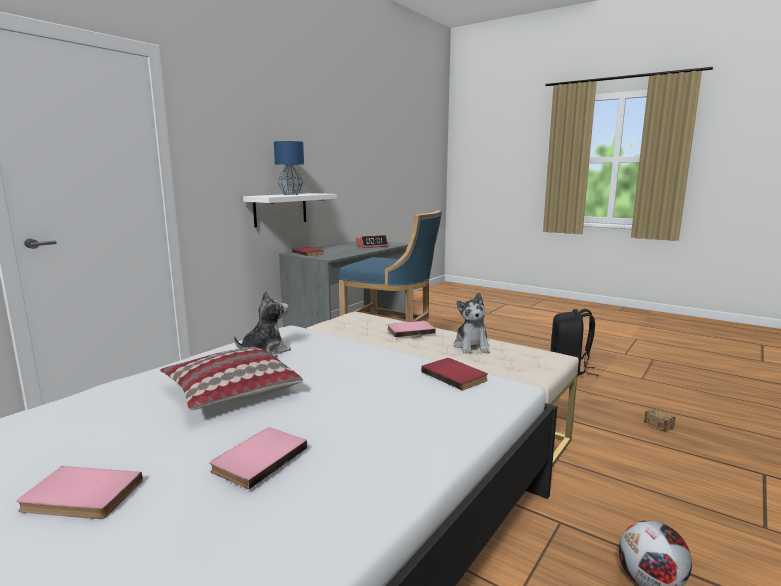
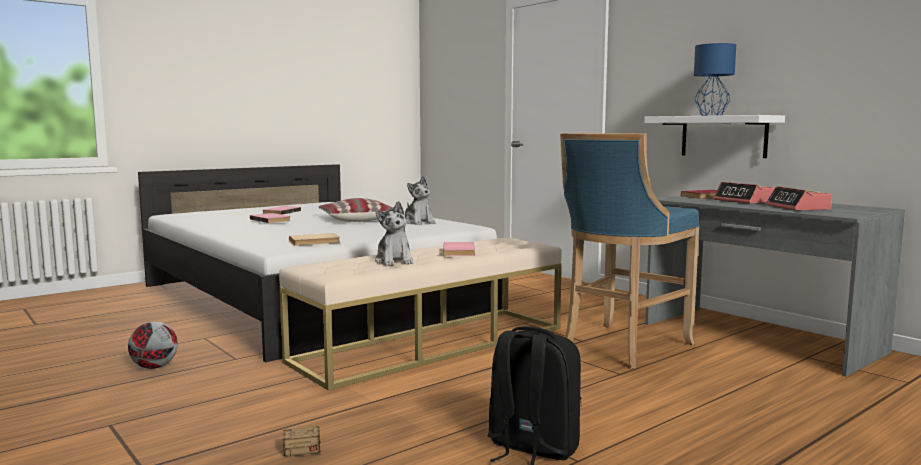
camera: 105 degrees right, 5 degrees down
red book [421,358,488,390] -> beige book [289,233,340,246]
plush toy [454,293,490,354] -> plush toy turned 120 degrees counterclockwise [375,201,413,266]
none -> alarm clock [714,182,775,204]

